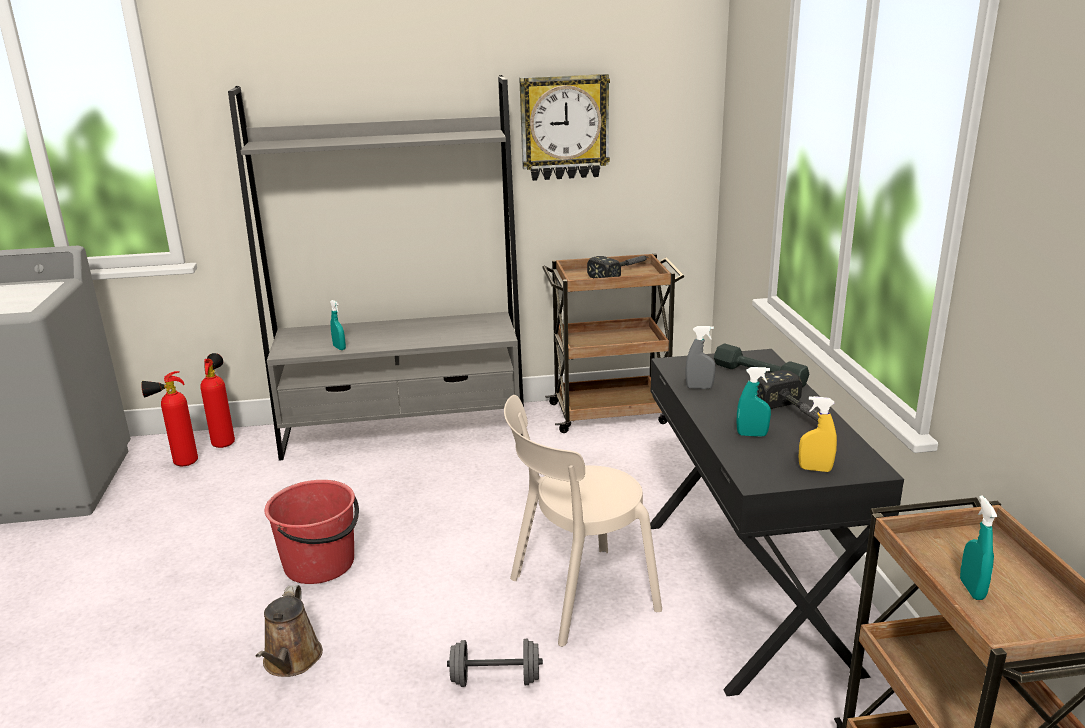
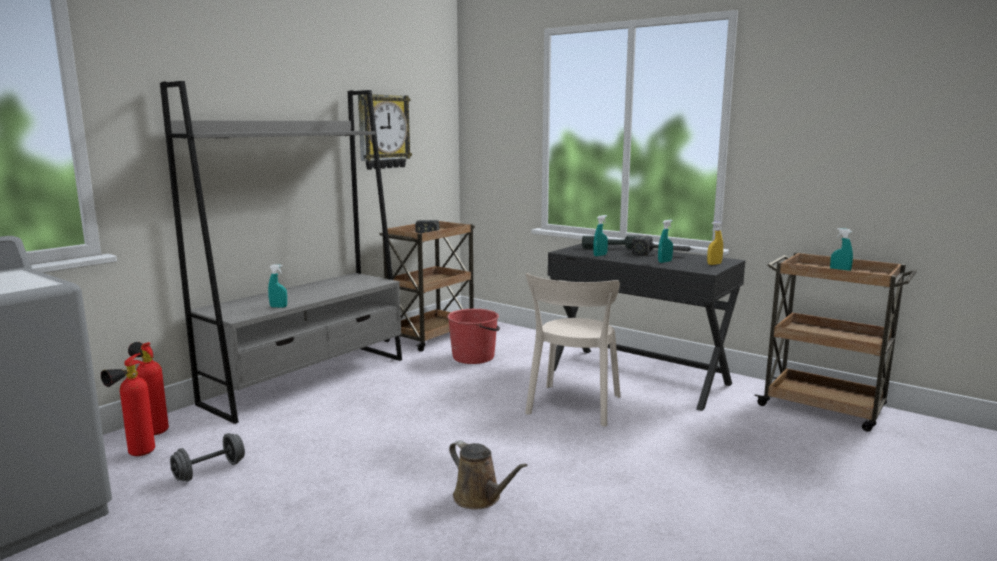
camera: 45 degrees left, 10 degrees down
red bucket [265,480,359,584] -> red bucket moved to [447,309,500,364]
grey dumbbell [447,639,543,687] -> grey dumbbell moved to [170,433,245,482]
grey spray bottle [685,326,716,389] -> turquoise spray bottle [593,215,608,256]

